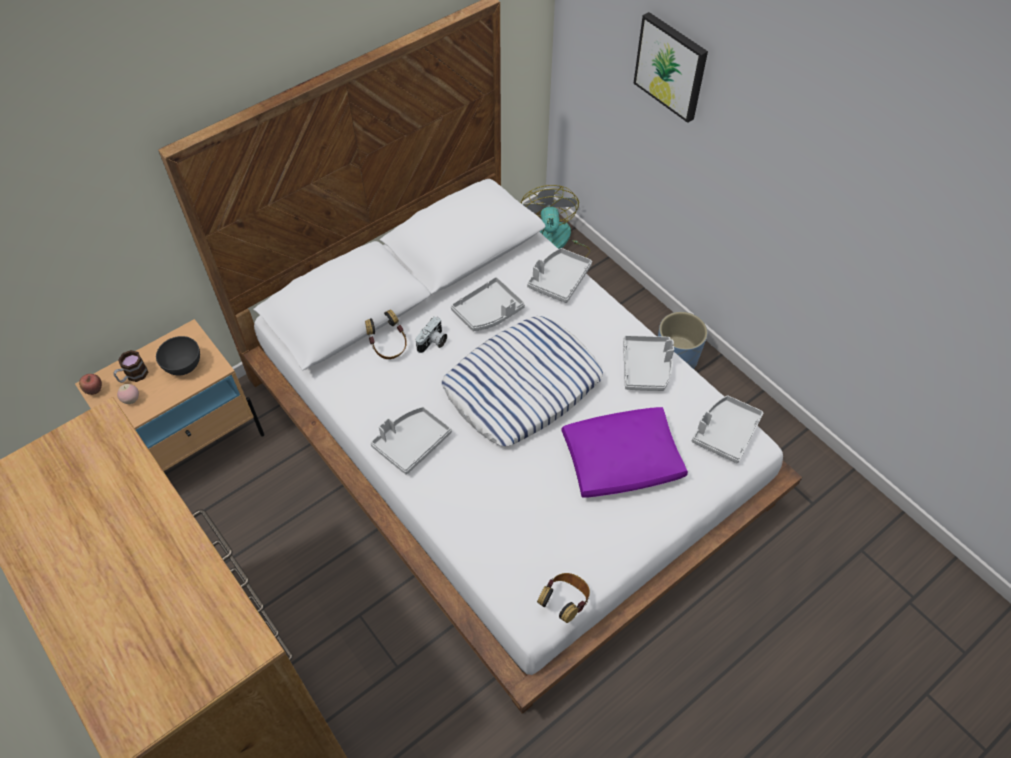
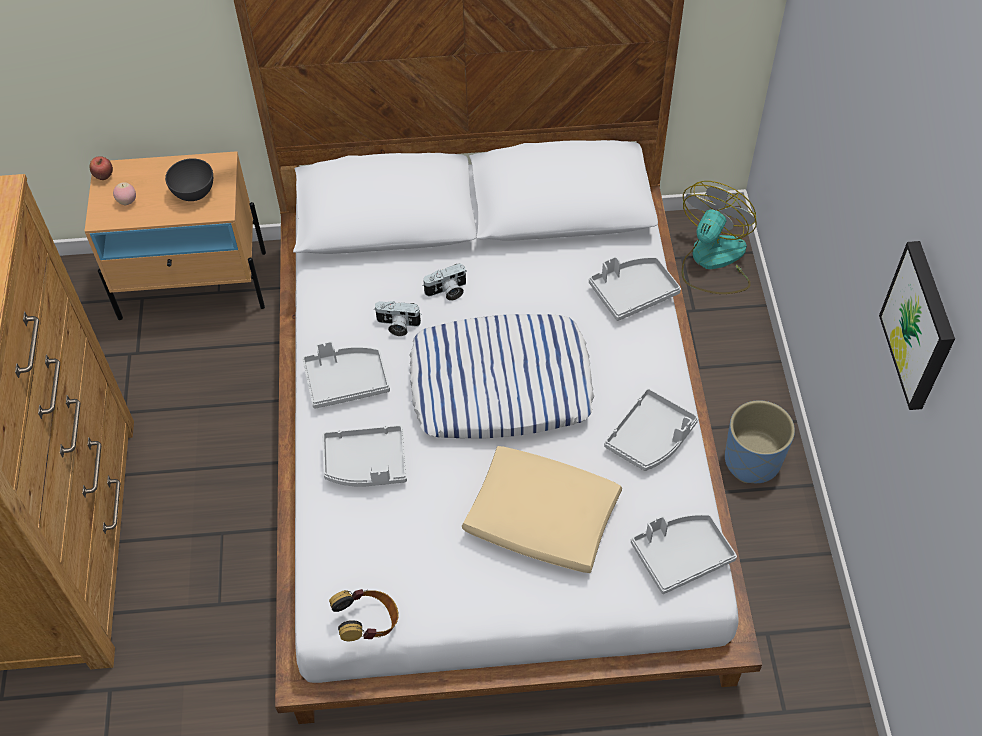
camera: 35 degrees right, 0 degrees up
mug [113,350,148,383] -> none
headphones [365,309,407,359] -> none
grey tray [451,277,525,331] -> grey tray moved to [322,425,407,487]
purple pillow [561,407,688,498] -> beige pillow [462,446,622,573]
picture [634,12,708,123] -> picture moved to [879,241,955,410]
none -> camera [374,301,421,336]

